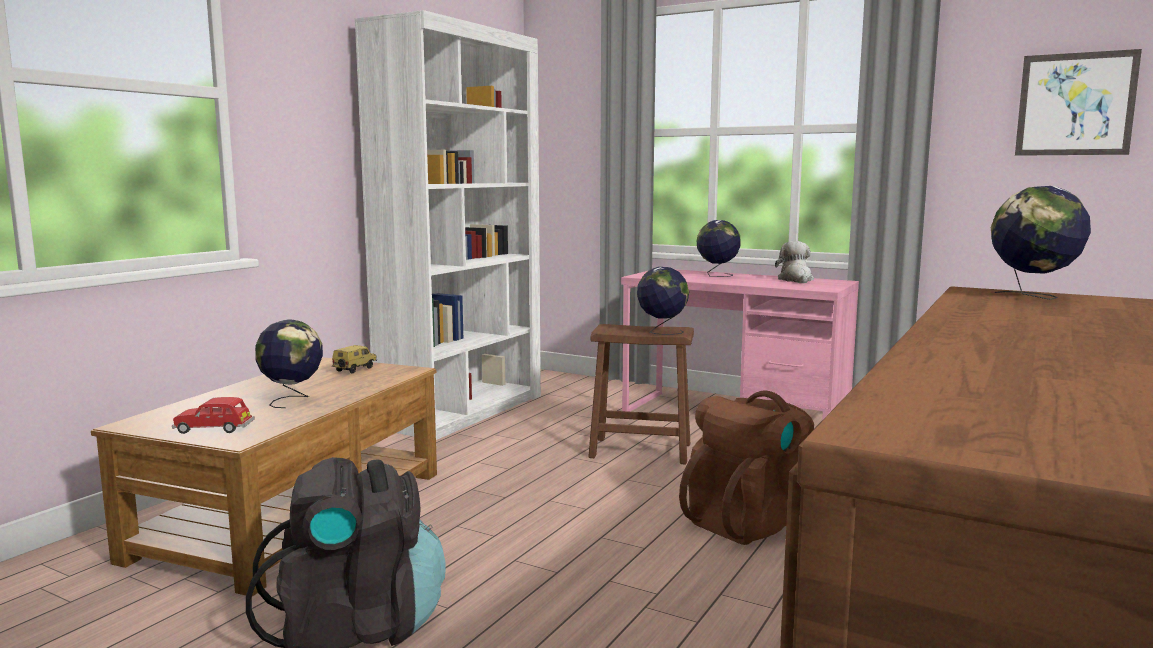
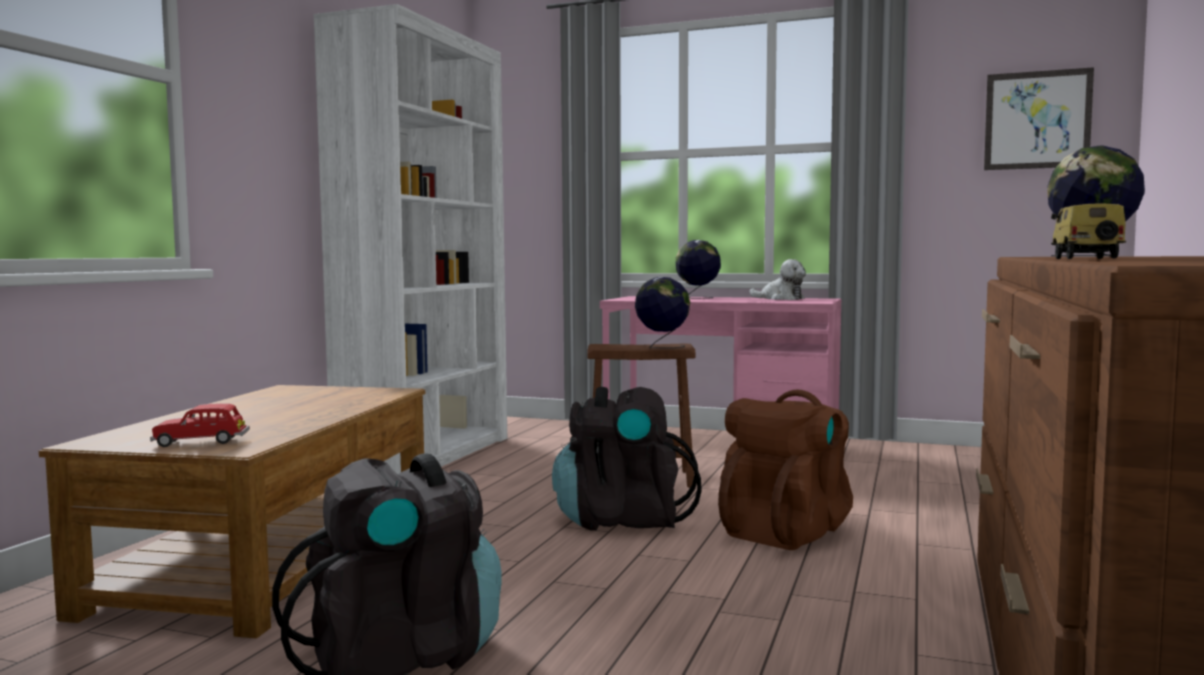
camera: 10 degrees left, 5 degrees down
globe [255,319,323,408] -> none
toy car [332,345,377,373] -> toy car moved to [1051,203,1126,259]
plush toy [775,241,814,283] -> plush toy turned 135 degrees clockwise [749,259,806,300]
none -> black backpack [552,387,702,530]

